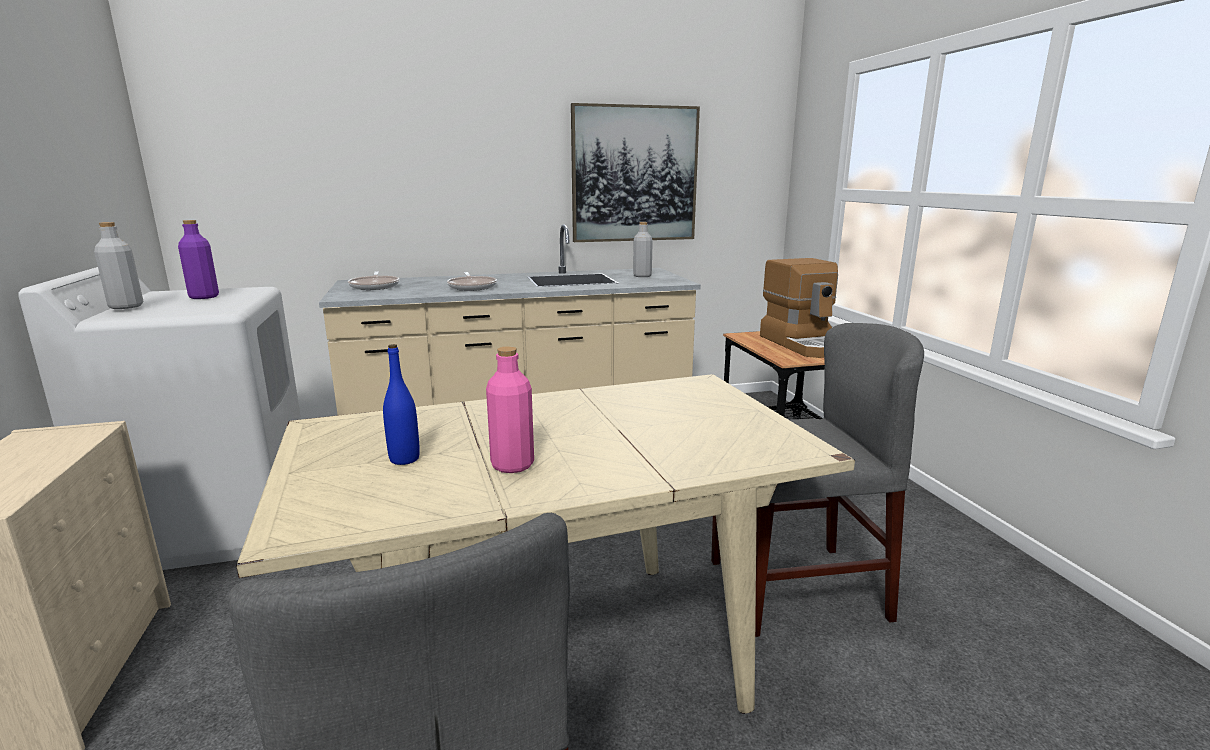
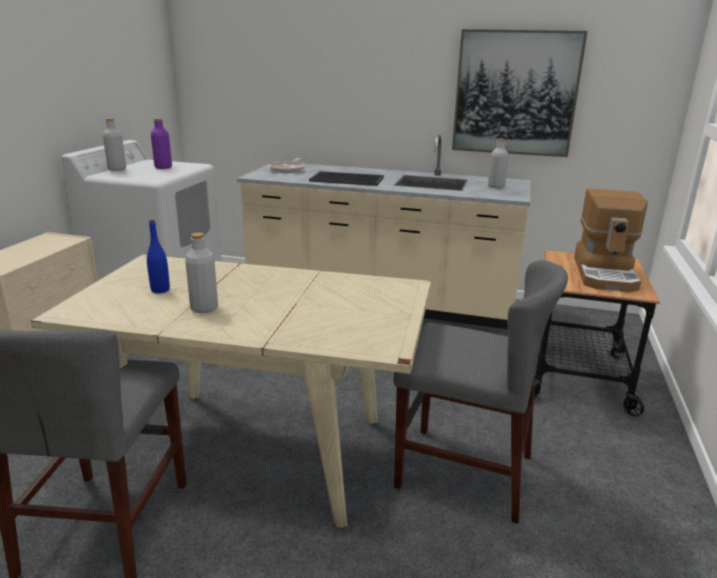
camera: 30 degrees right, 5 degrees up
frying pan [447,272,497,291] -> tray [309,171,384,186]
pink bottle [486,346,534,473] -> grey bottle [185,232,218,313]

